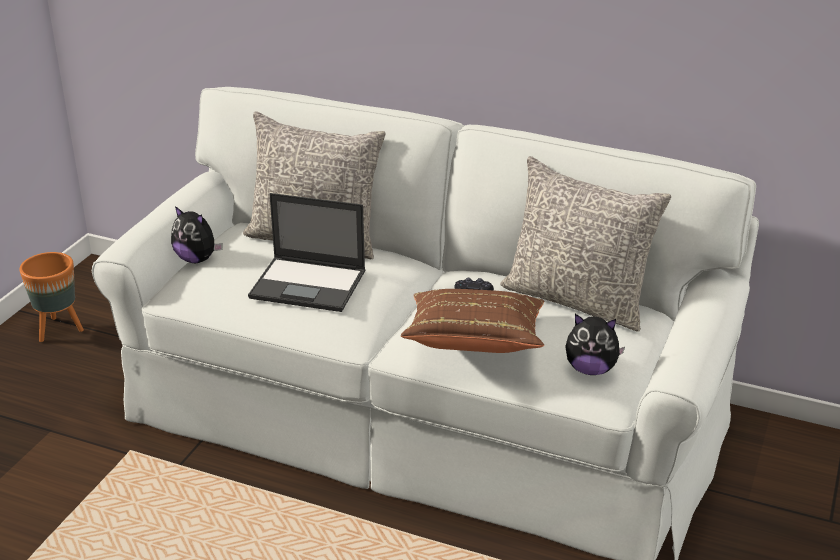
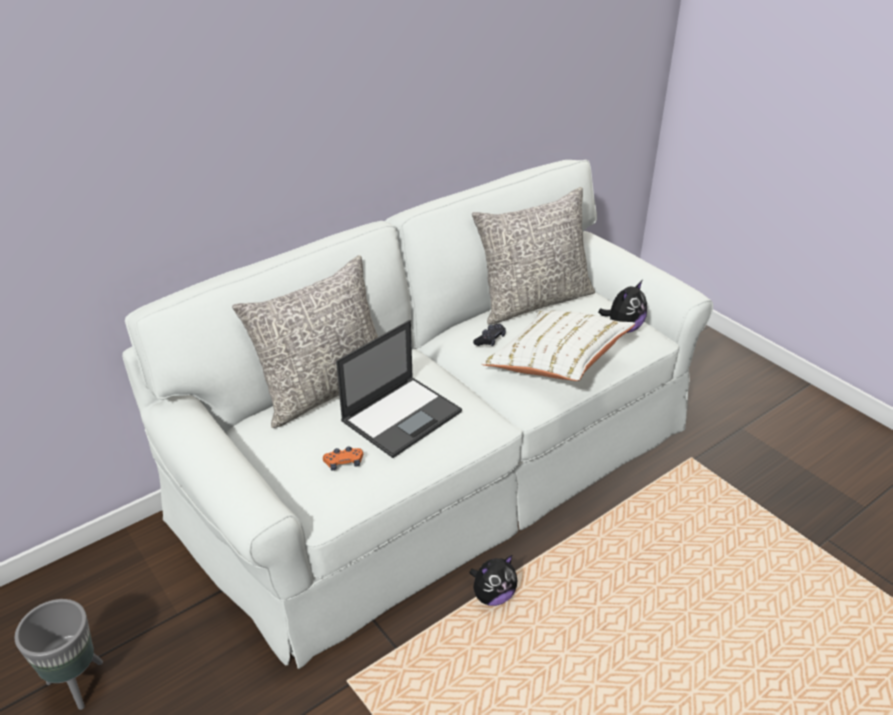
camera: 60 degrees left, 5 degrees up
orange planter [19,252,84,342] -> grey planter [14,599,103,710]
plush toy [171,206,223,263] -> plush toy moved to [469,555,517,606]
brown pillow [401,289,544,353] -> white pillow [481,311,635,381]
none -> orange game controller [323,446,363,470]

